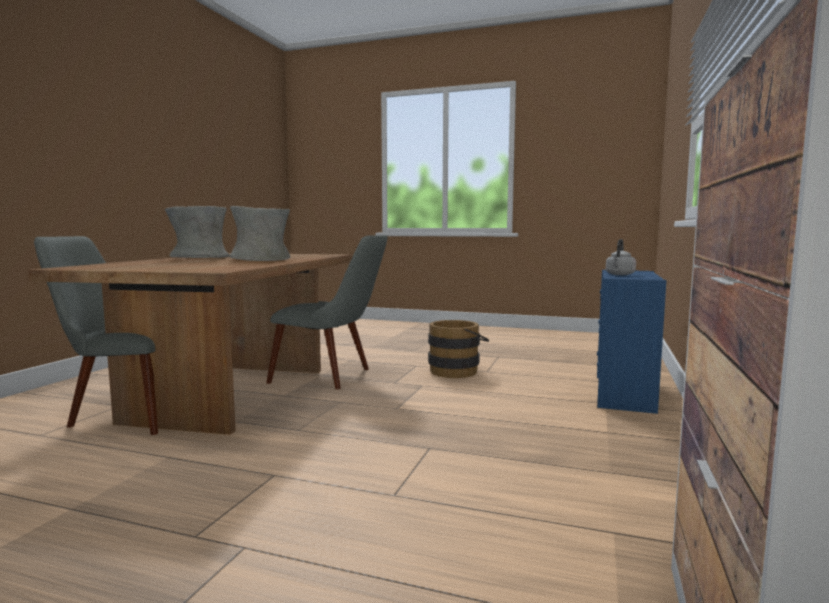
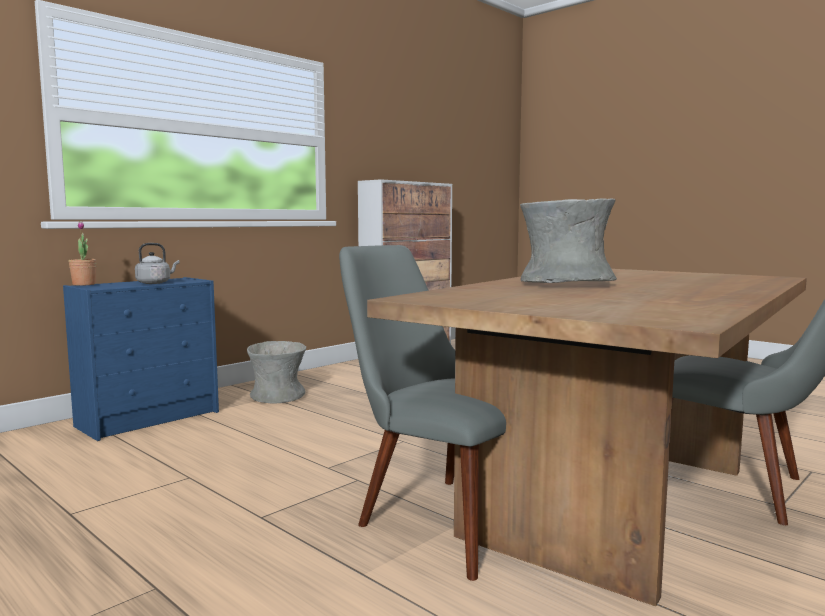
camera: 155 degrees left, 0 degrees up
grey vase [165,206,229,258] -> grey vase moved to [247,341,306,403]
brown bucket [428,320,489,378] -> none
none -> potted plant [69,221,96,286]

